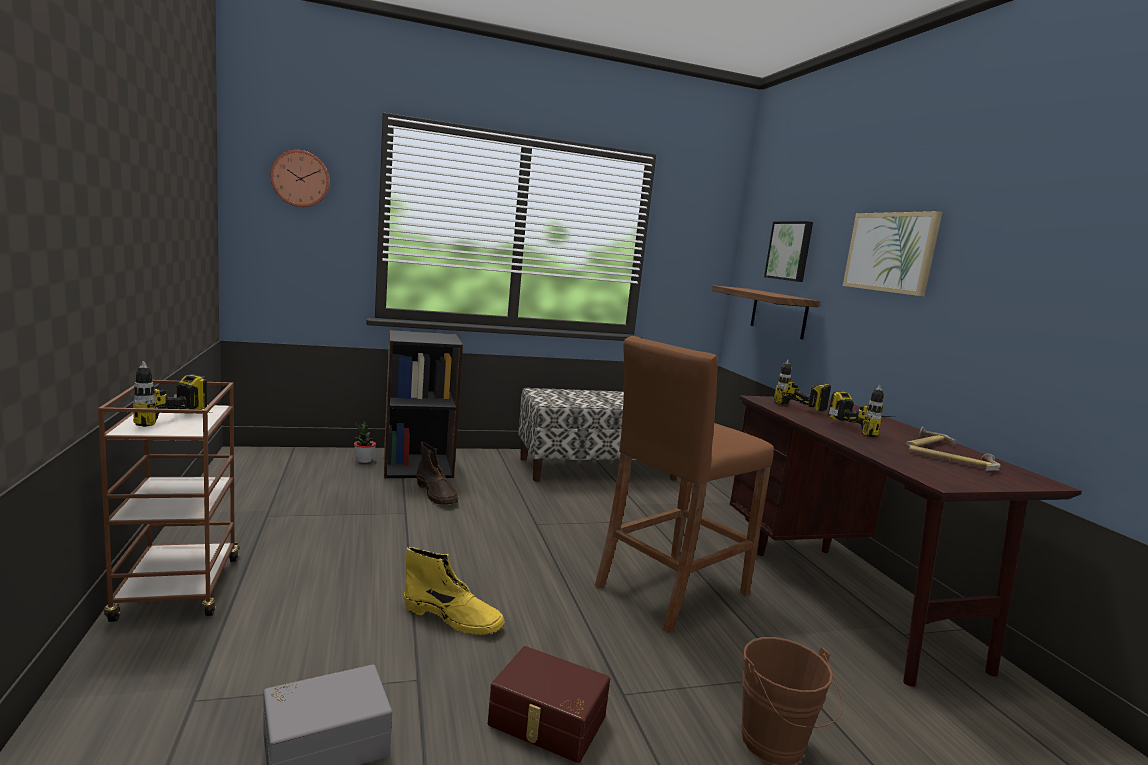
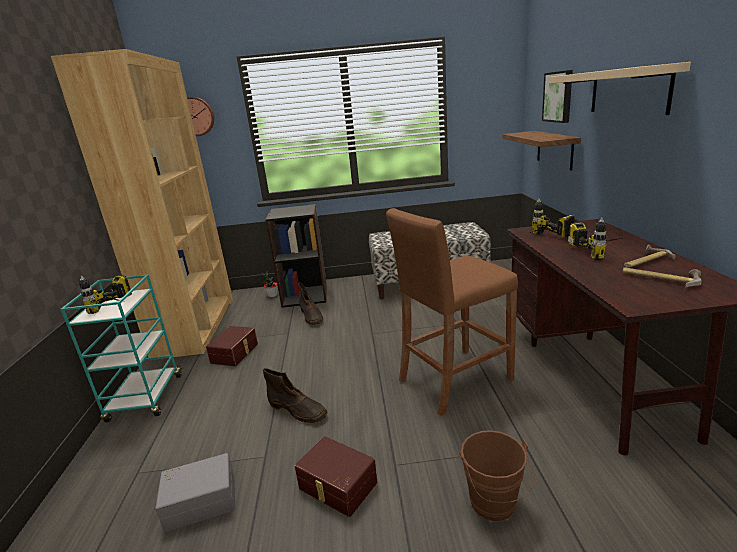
camera: 15 degrees right, 10 degrees up
brown cart [98,380,240,622] -> turquoise cart [61,274,182,422]
yellow boot [404,547,505,635] -> brown boot [263,368,327,423]
picture [843,211,942,296] -> beige shelf [549,62,691,115]
none -> brown bookcase [51,49,233,360]
none -> brown storage box [206,326,258,366]

